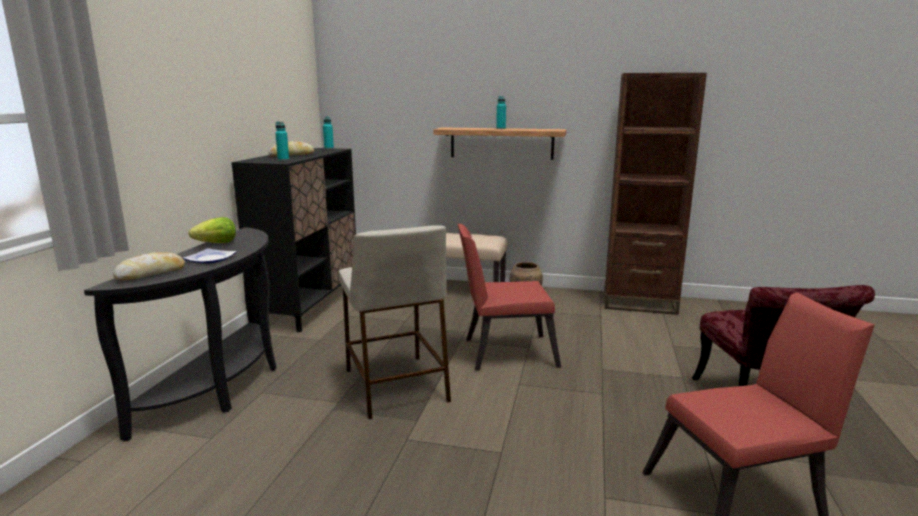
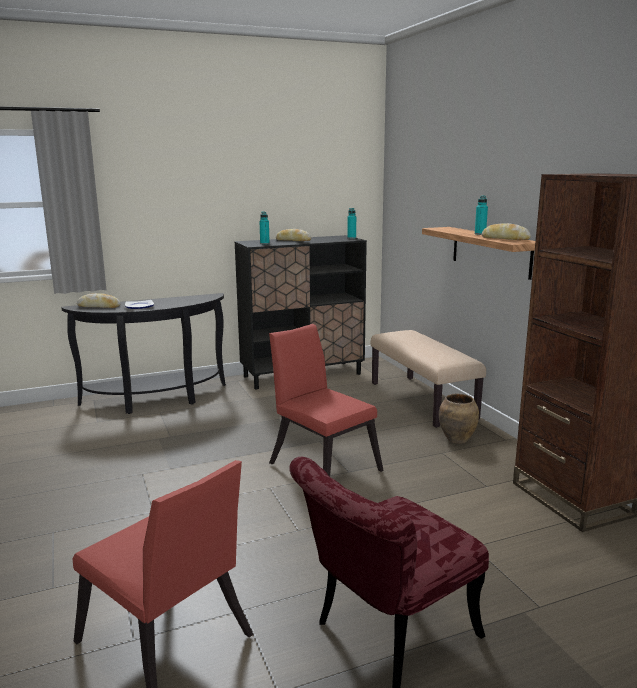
camera: 55 degrees right, 0 degrees up
lettuce [189,217,236,243] -> none
beige stool [339,225,451,419] -> none
none -> bread [482,223,531,240]

